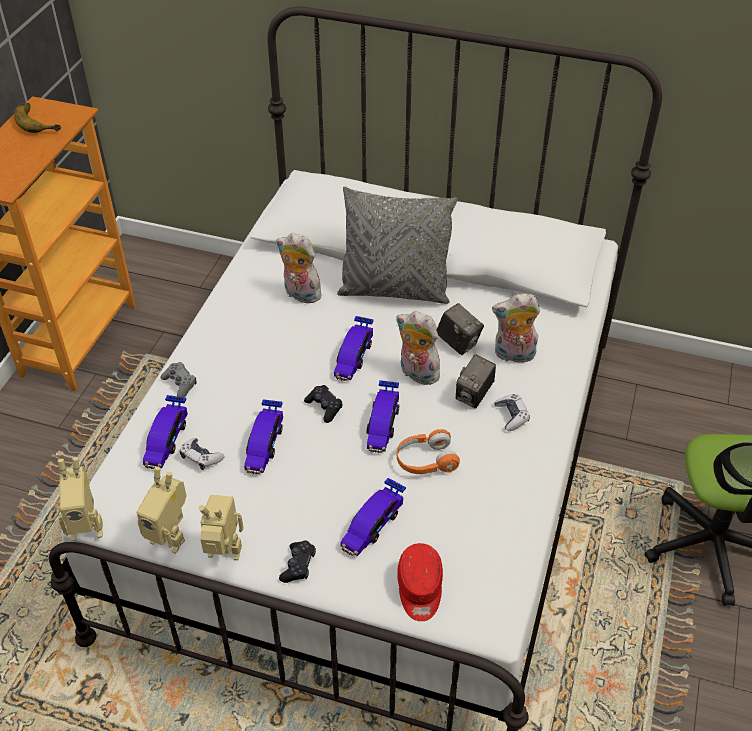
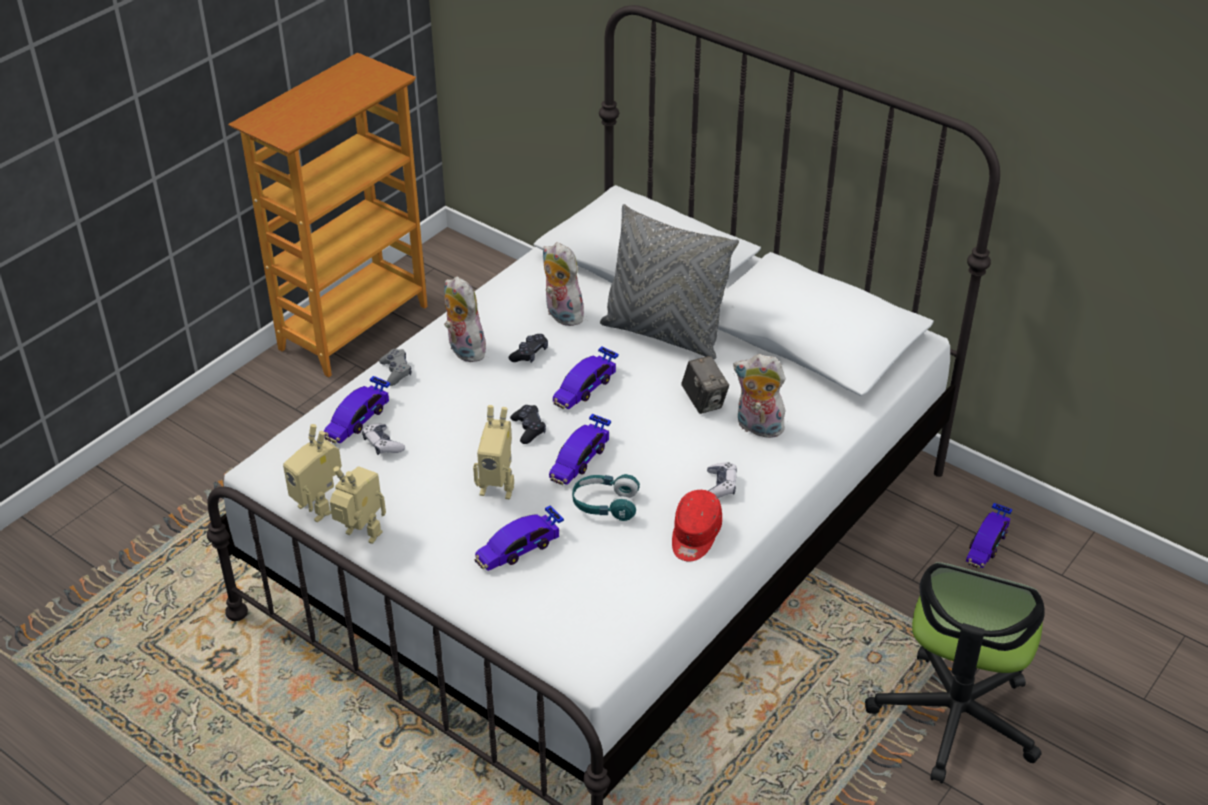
camera: 20 degrees right, 5 degrees down
banana [14,103,61,133] -> none
toy robot [58,457,103,541] -> toy robot moved to [473,405,514,500]
toy car [244,399,283,474] -> toy car moved to [966,503,1013,568]
black game controller [279,541,316,583] -> black game controller moved to [509,334,548,363]
plush toy [396,311,444,385] -> plush toy moved to [444,276,486,362]
orange headphones [397,429,460,474] -> turquoise headphones [572,474,640,521]
red cap [397,543,443,621] -> red cap moved to [672,490,722,562]
camera [456,354,496,409] -> none

